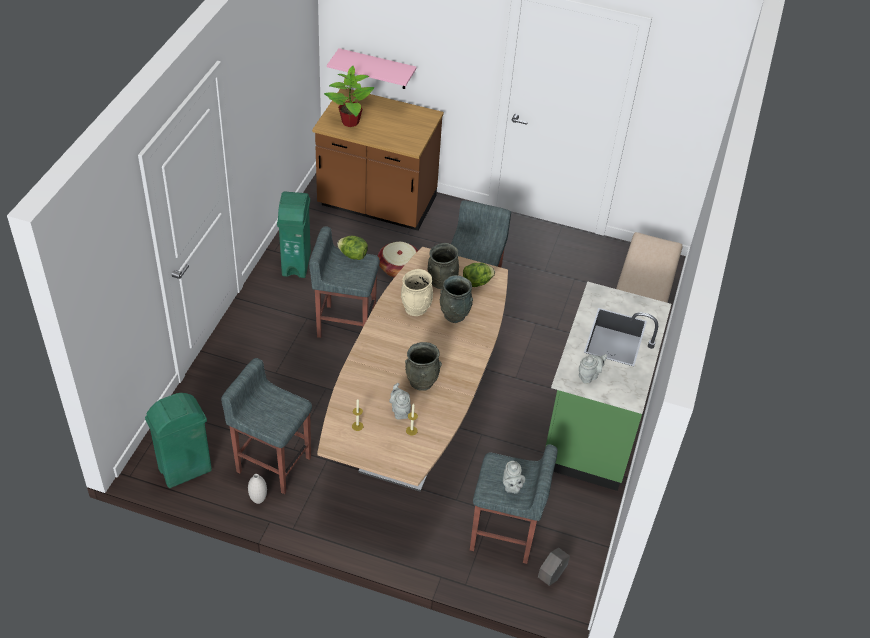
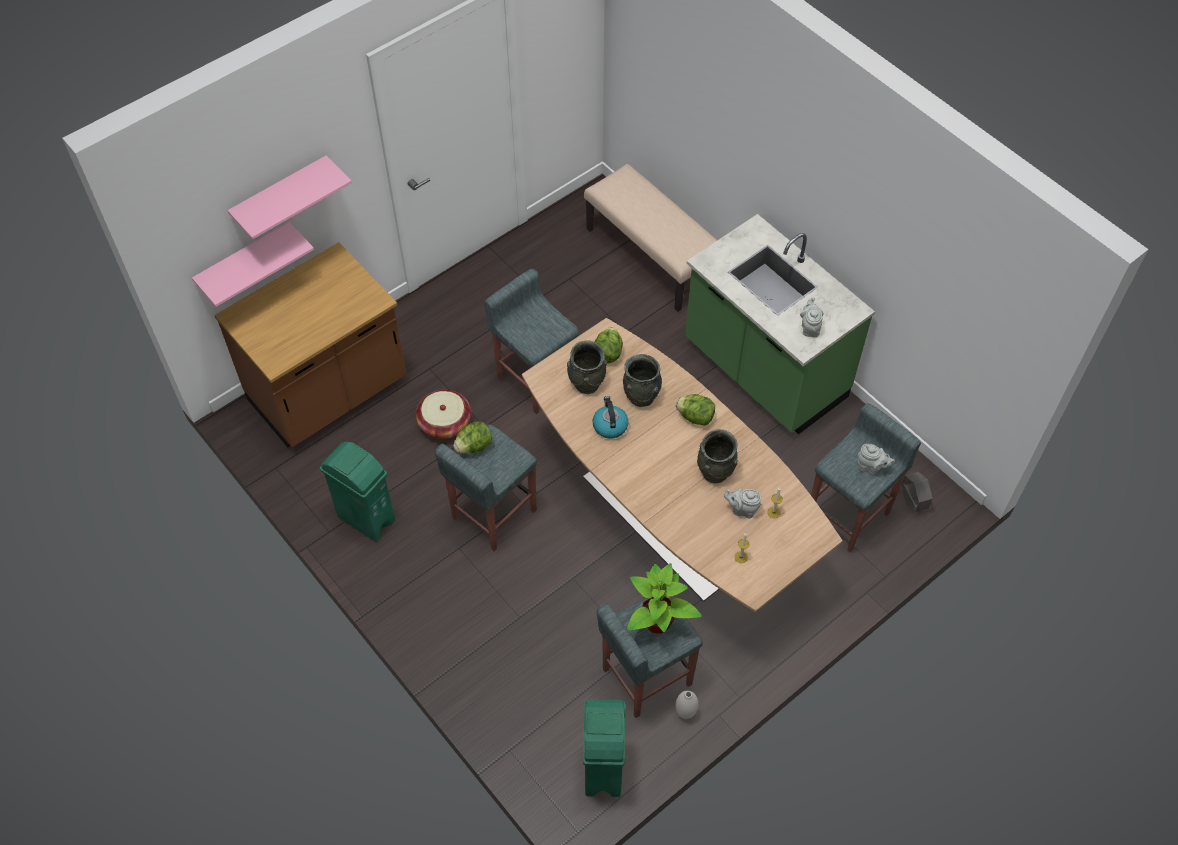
camera: 55 degrees left, 10 degrees up
potted plant [324,66,374,127] -> potted plant moved to [627,563,702,634]
beige vase [401,269,433,316] -> kettle [593,396,628,439]
none -> pink shelf [227,156,352,239]
none -> lettuce [676,394,715,426]

